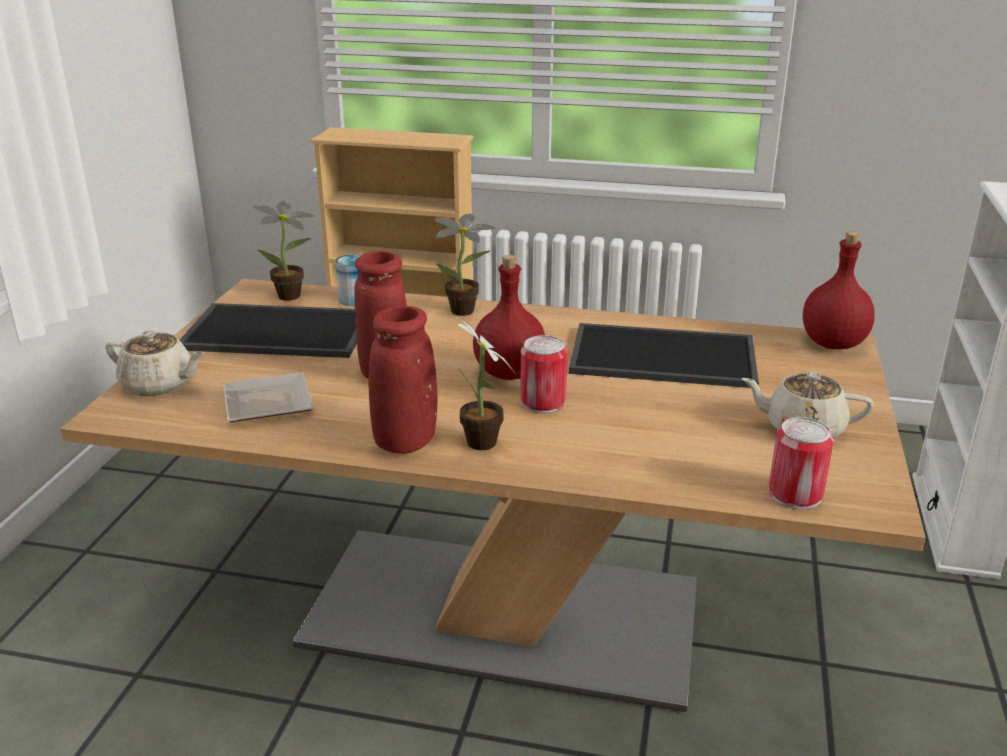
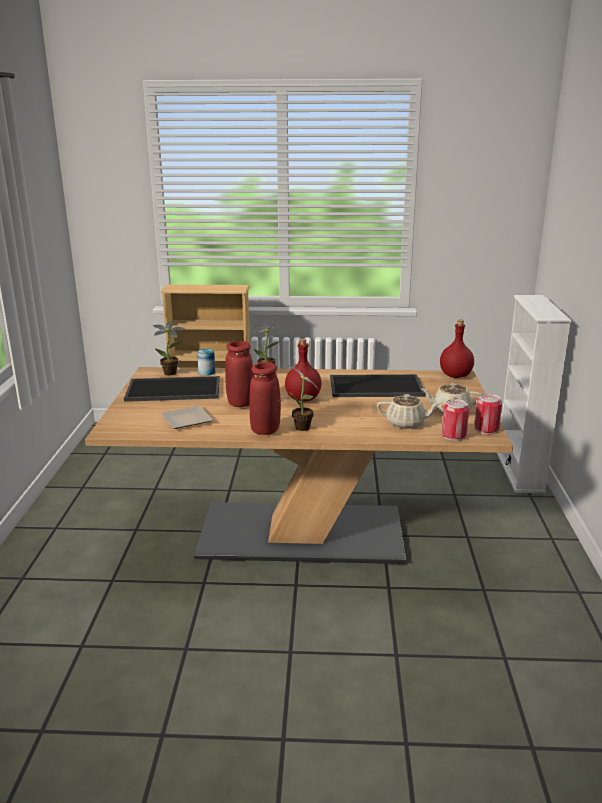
camera: 10 degrees left, 5 degrees down
beige teapot [105,331,205,396] -> beige teapot moved to [377,394,441,429]
can [520,335,568,413] -> can moved to [474,394,502,434]

